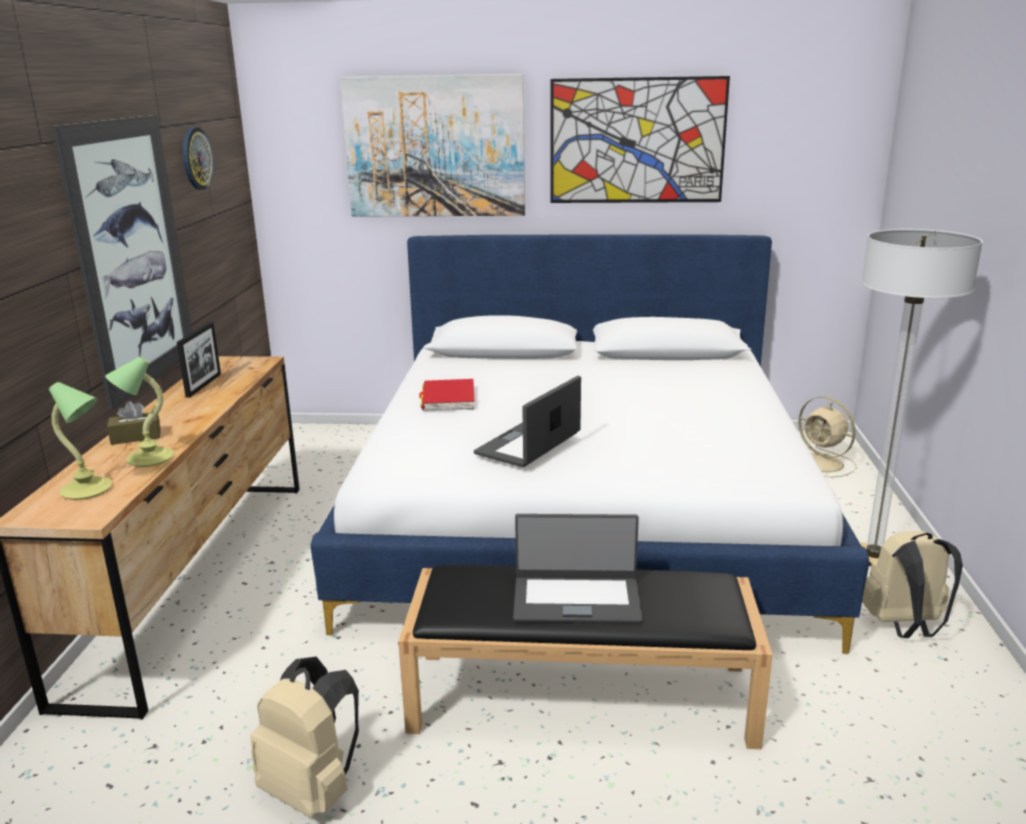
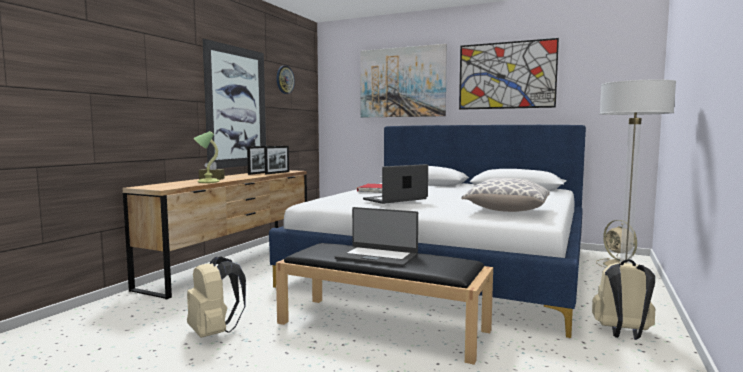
camera: 20 degrees right, 15 degrees down
table lamp [49,382,112,500] -> none
none -> picture frame [264,146,289,174]
none -> pillow [462,178,550,212]

